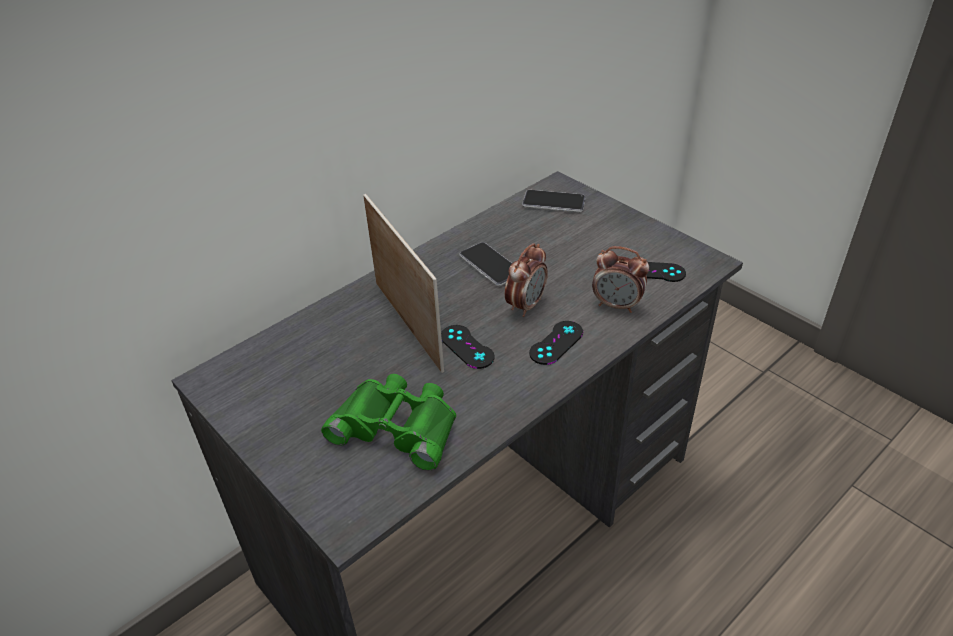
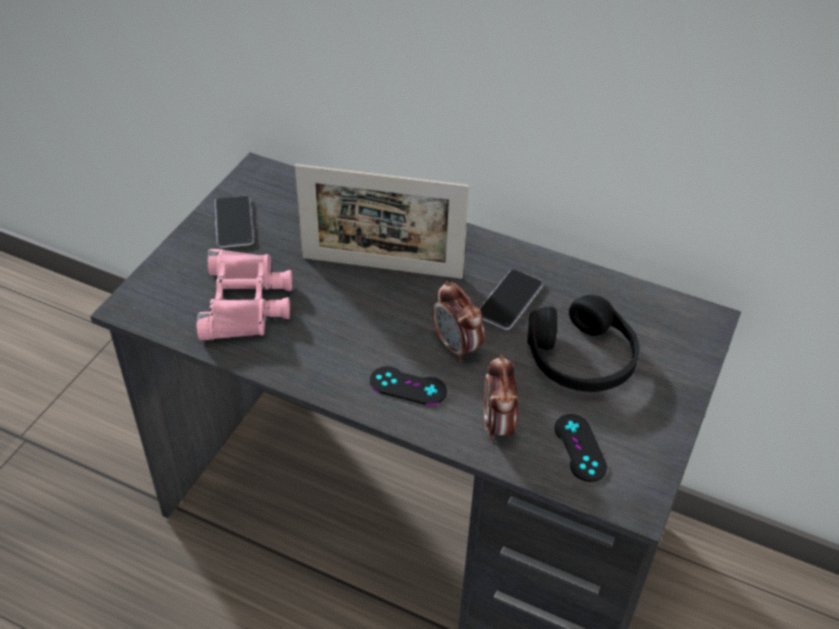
camera: 65 degrees right, 5 degrees up
green binoculars [321,374,456,471] -> pink binoculars [197,249,292,340]
picture frame [363,194,444,373] -> picture frame turned 60 degrees clockwise [295,164,469,279]
black game controller [441,325,494,369] -> none
alarm clock [505,243,548,317] -> alarm clock turned 45 degrees clockwise [432,281,485,362]
phone [522,190,586,212] -> phone moved to [215,196,254,248]
none -> black headphones [527,295,639,392]

